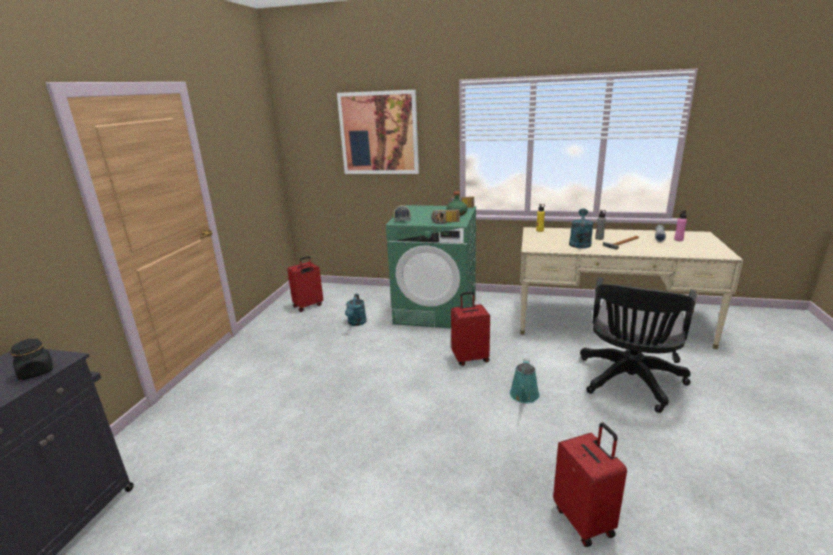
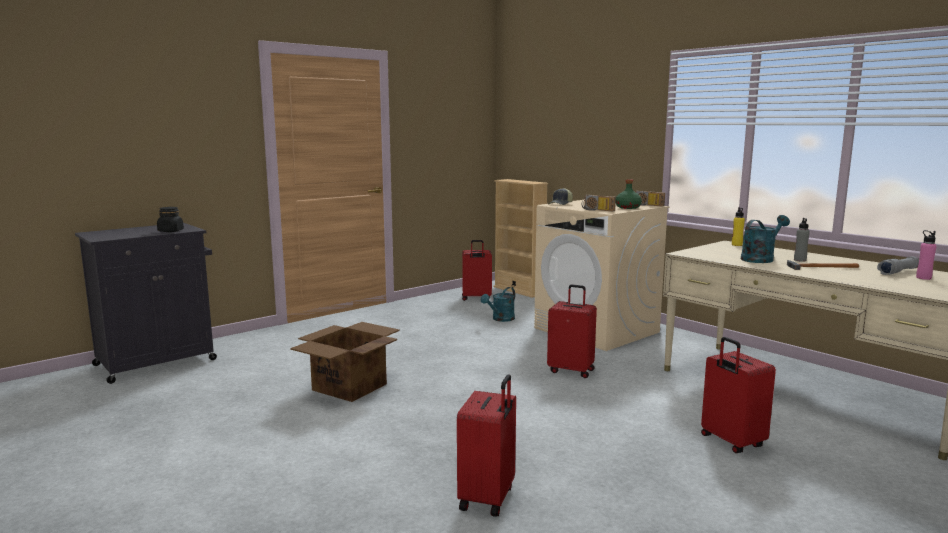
camera: 35 degrees right, 10 degrees down
picture [337,90,419,174] -> none
green washing machine [386,205,476,329] -> beige washing machine [534,200,669,351]
turquoise watering can [510,359,540,403] -> none
black office chair [580,277,696,413] -> red suitcase [701,337,776,453]
none -> cardboard box [290,322,400,402]
none -> beige bookcase [494,179,548,298]

